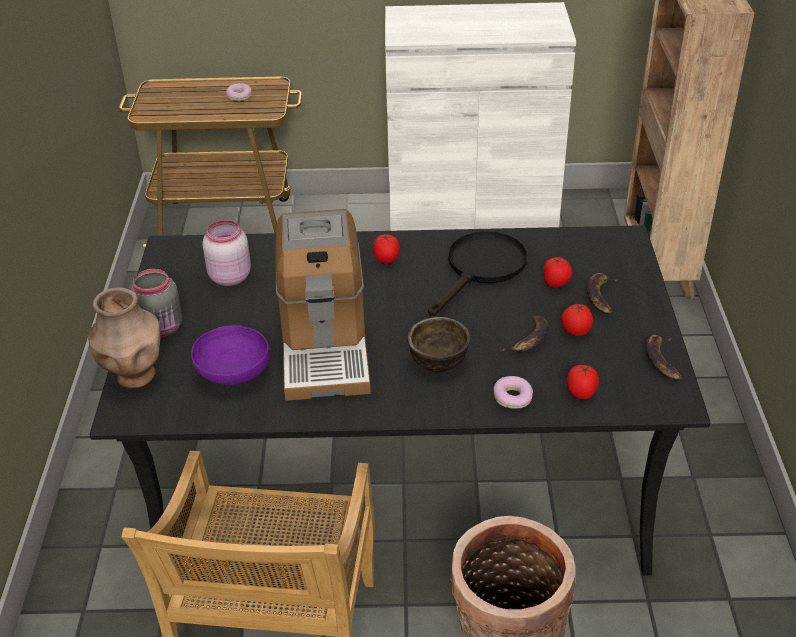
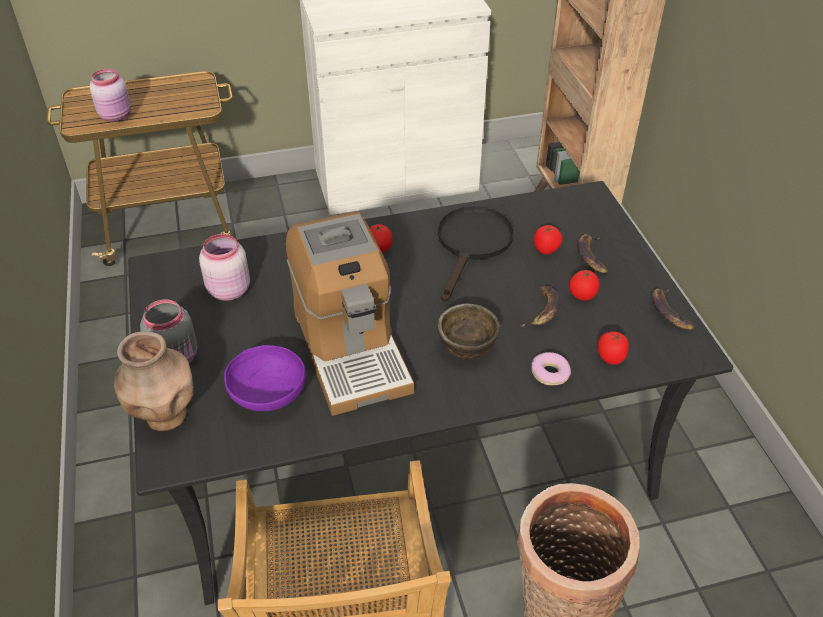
camera: 15 degrees left, 5 degrees up
donut [226,83,252,101] -> none
none -> pink jar [90,69,131,122]

